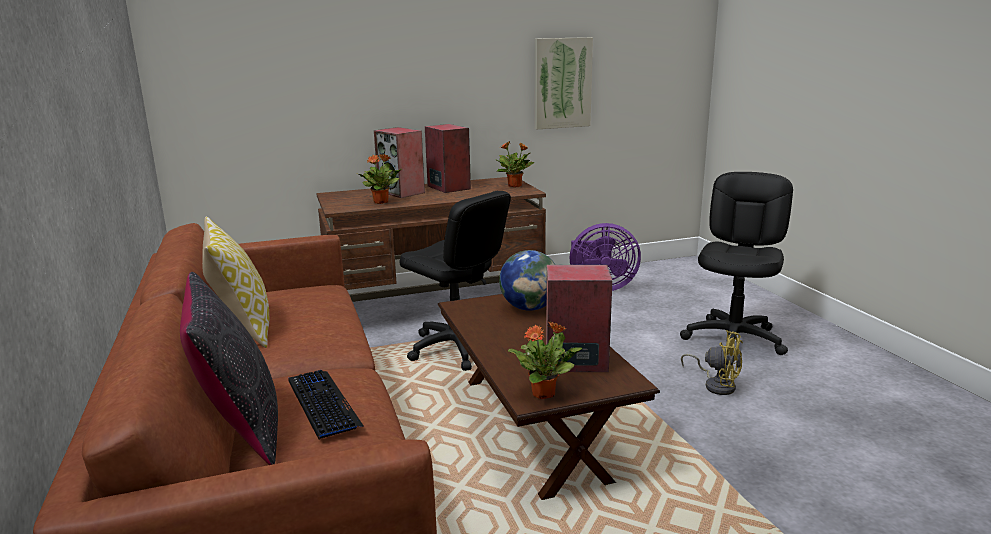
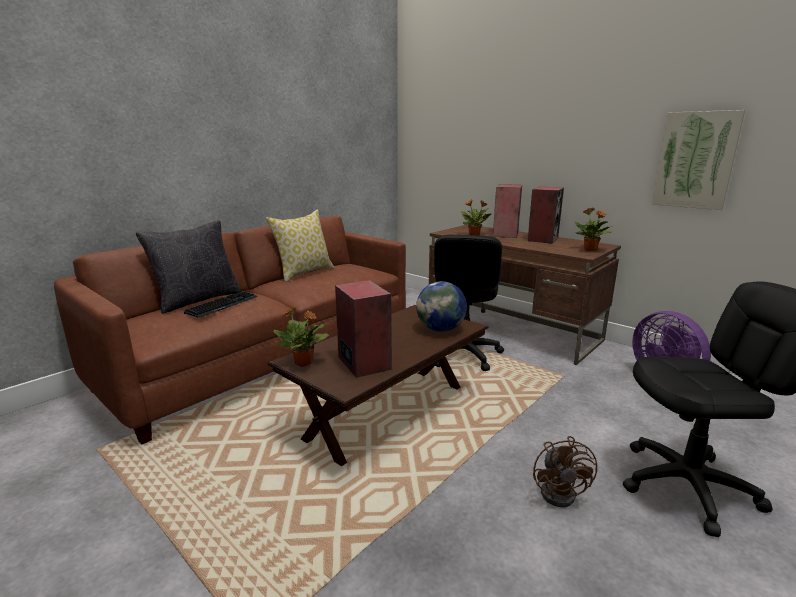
camera: 60 degrees right, 0 degrees up
yellow fan [681,330,743,395] -> brown fan [533,436,597,507]

